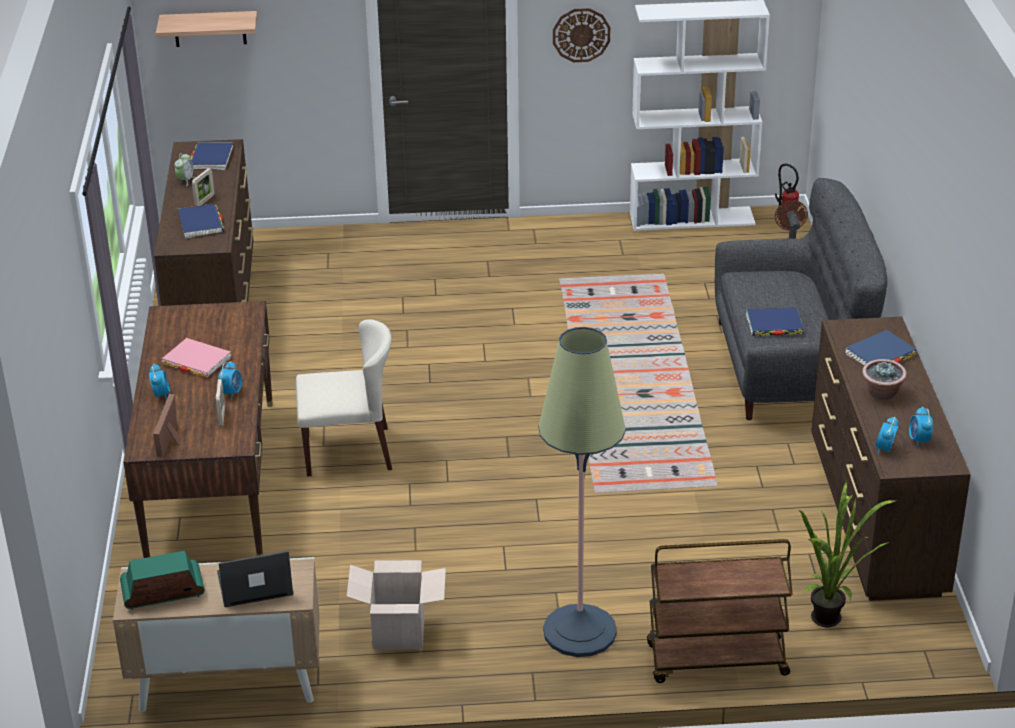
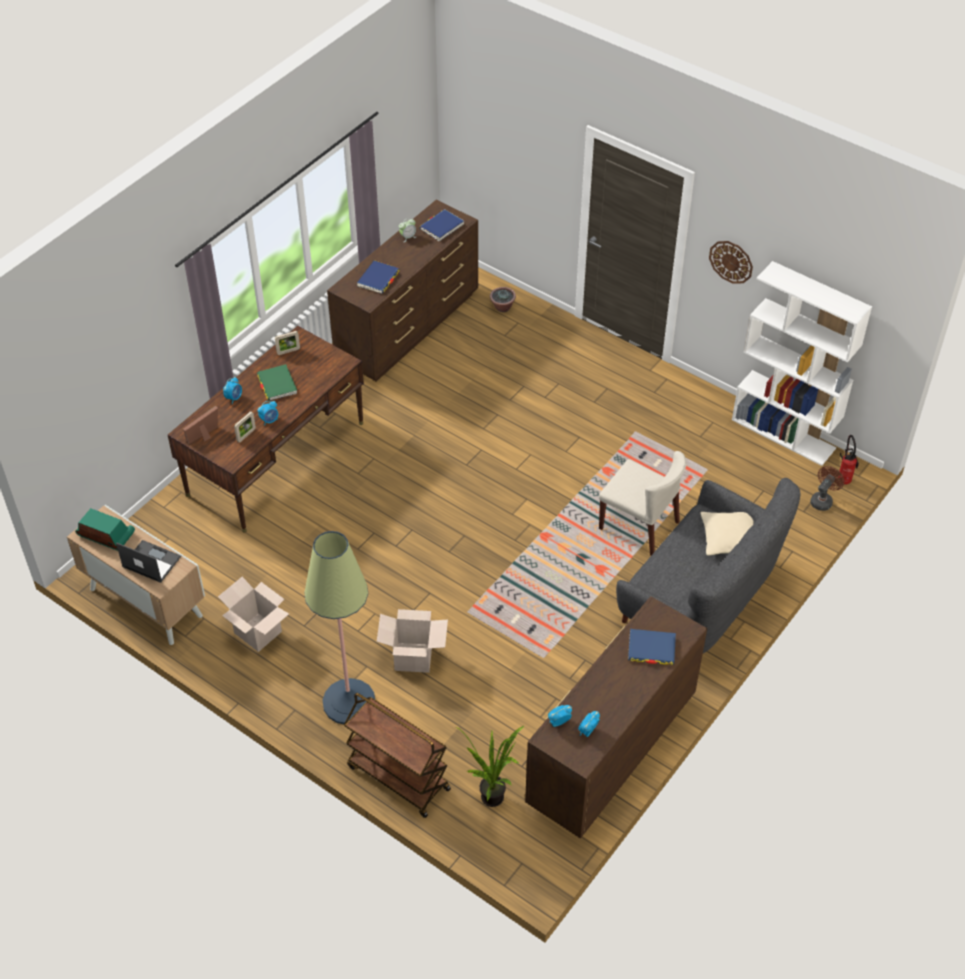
camera: 40 degrees right, 15 degrees up
shelf [156,11,257,47] -> none
pink book [162,338,231,378] -> green book [257,364,297,401]
picture frame [192,168,214,206] -> picture frame moved to [275,331,300,355]
beige chair [296,319,392,477] -> beige chair moved to [599,451,686,556]
blue book [746,308,804,336] -> none
potted plant [862,359,907,400] -> potted plant moved to [490,287,516,312]
none -> cardboard box [377,609,448,673]
none -> beige pillow [700,512,753,556]

